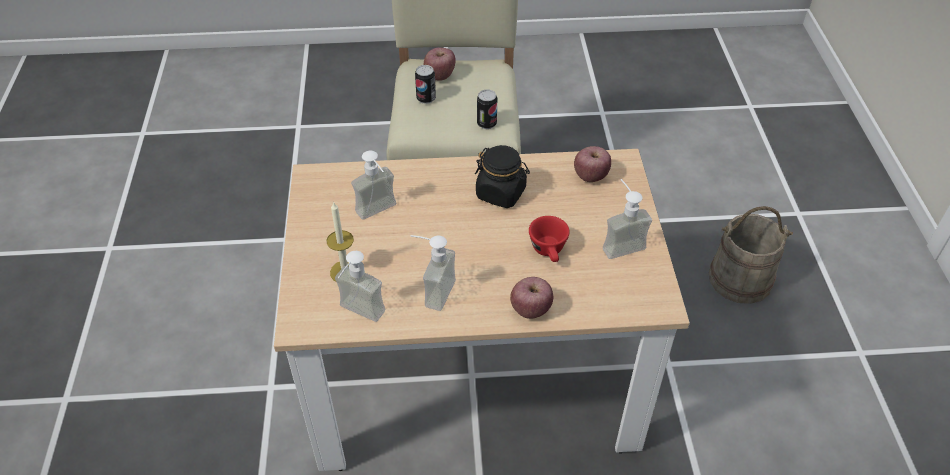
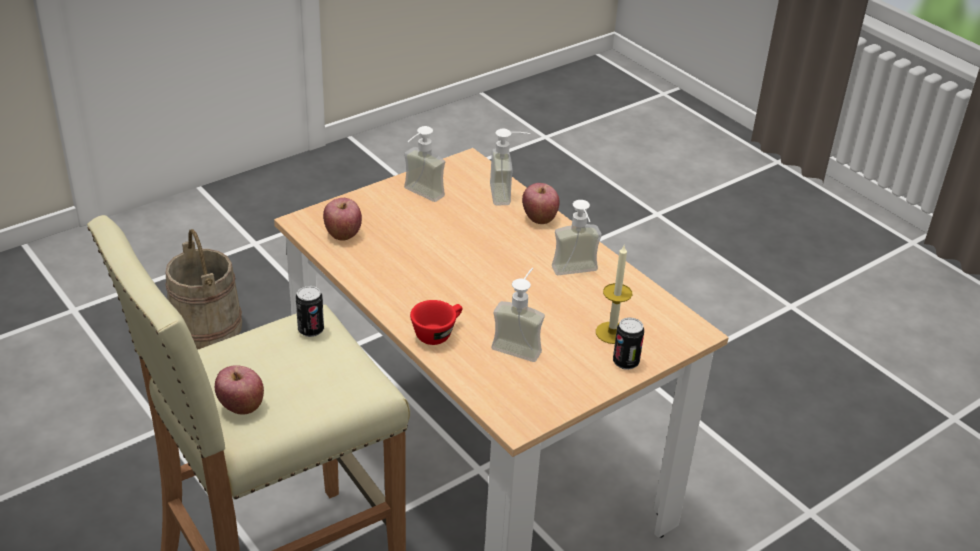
camera: 125 degrees left, 10 degrees down
soap dispenser [335,251,385,322] -> soap dispenser moved to [490,128,530,205]
can [415,65,436,104] -> can moved to [613,318,644,370]
black jar [475,145,530,208] -> none
red cup [529,216,570,262] -> red cup moved to [410,300,462,345]

